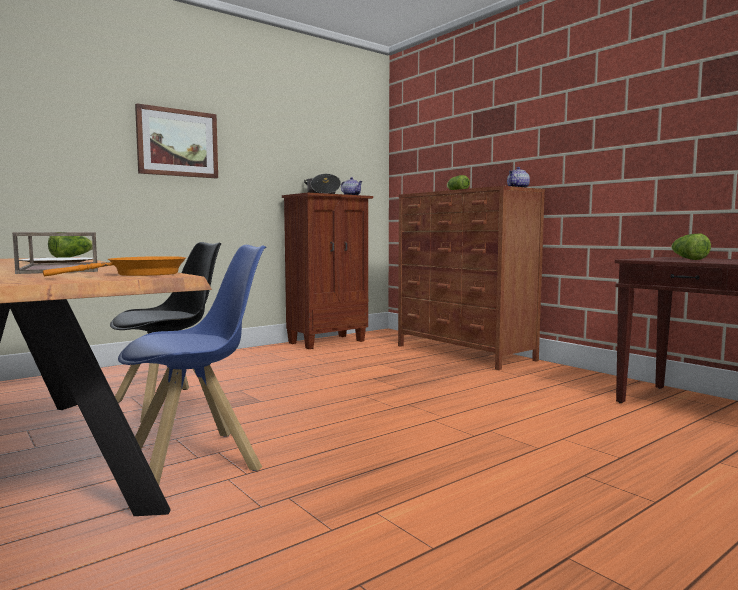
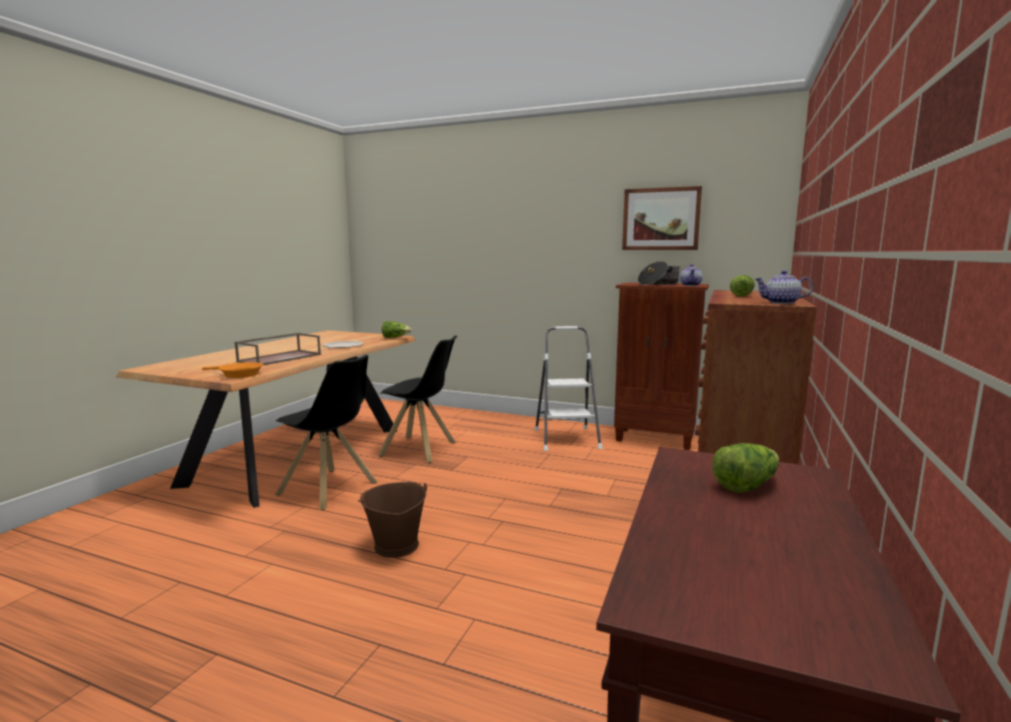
camera: 60 degrees right, 5 degrees up
blue chair [118,245,266,485] -> black chair [275,355,377,510]
picture [135,103,218,179] -> picture moved to [622,186,702,250]
none -> brown bucket [358,482,427,558]
none -> white step ladder [534,326,603,451]

